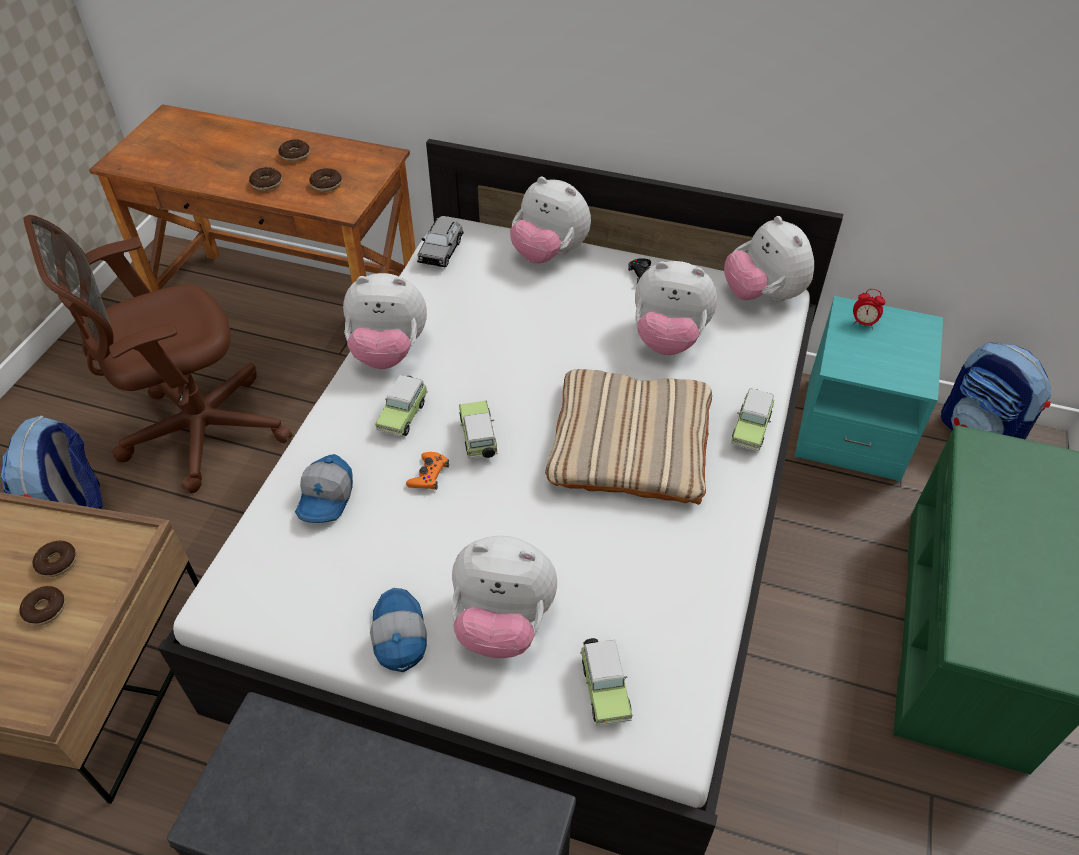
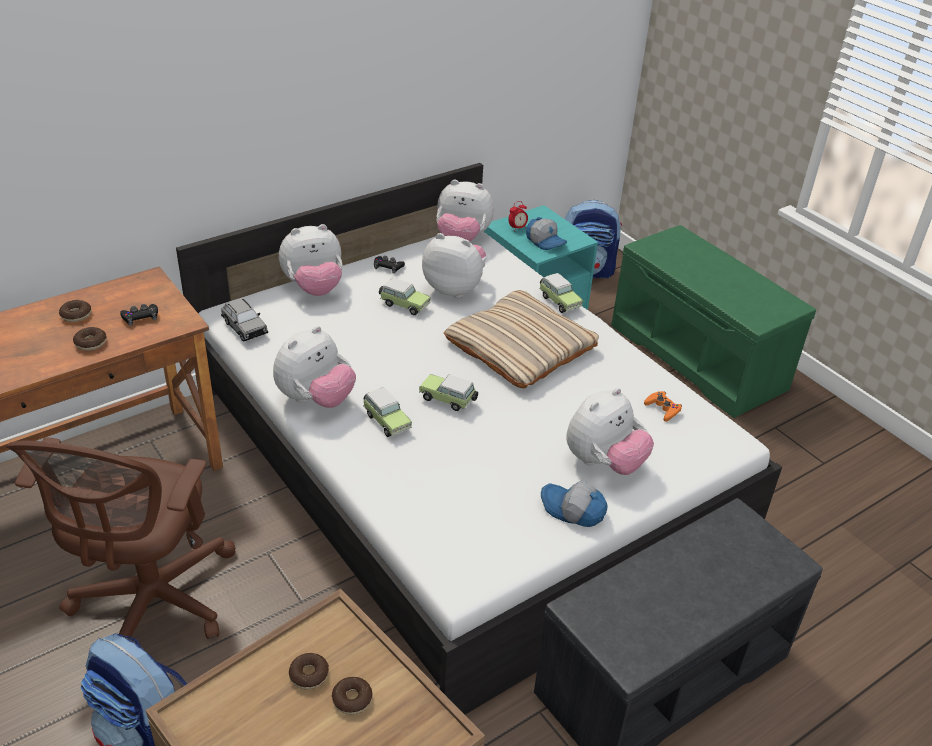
camera: 55 degrees left, 10 degrees down
cap [295,454,353,523] -> cap moved to [526,217,567,250]
donut [309,168,342,192] -> black game controller [120,304,158,326]
orange game controller [406,452,449,490] -> orange game controller moved to [644,391,682,422]
toy car [580,638,633,726] -> toy car moved to [379,278,431,315]
plush toy [635,261,717,355] -> plush toy turned 120 degrees counterclockwise [422,233,486,298]

